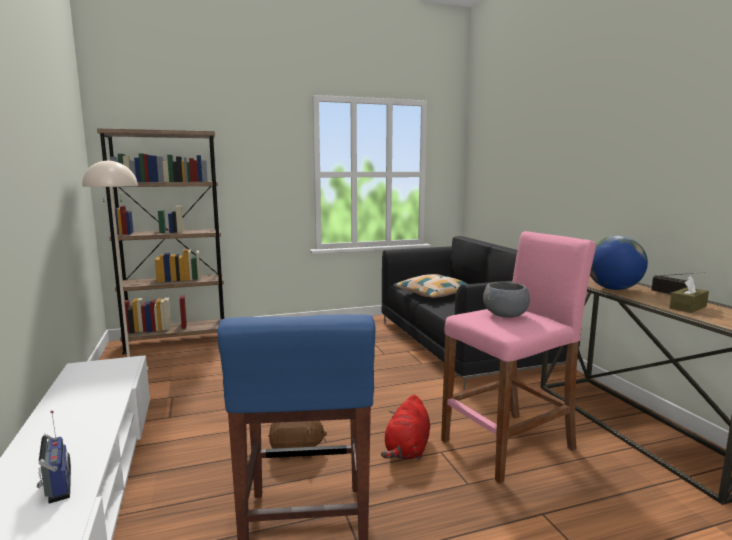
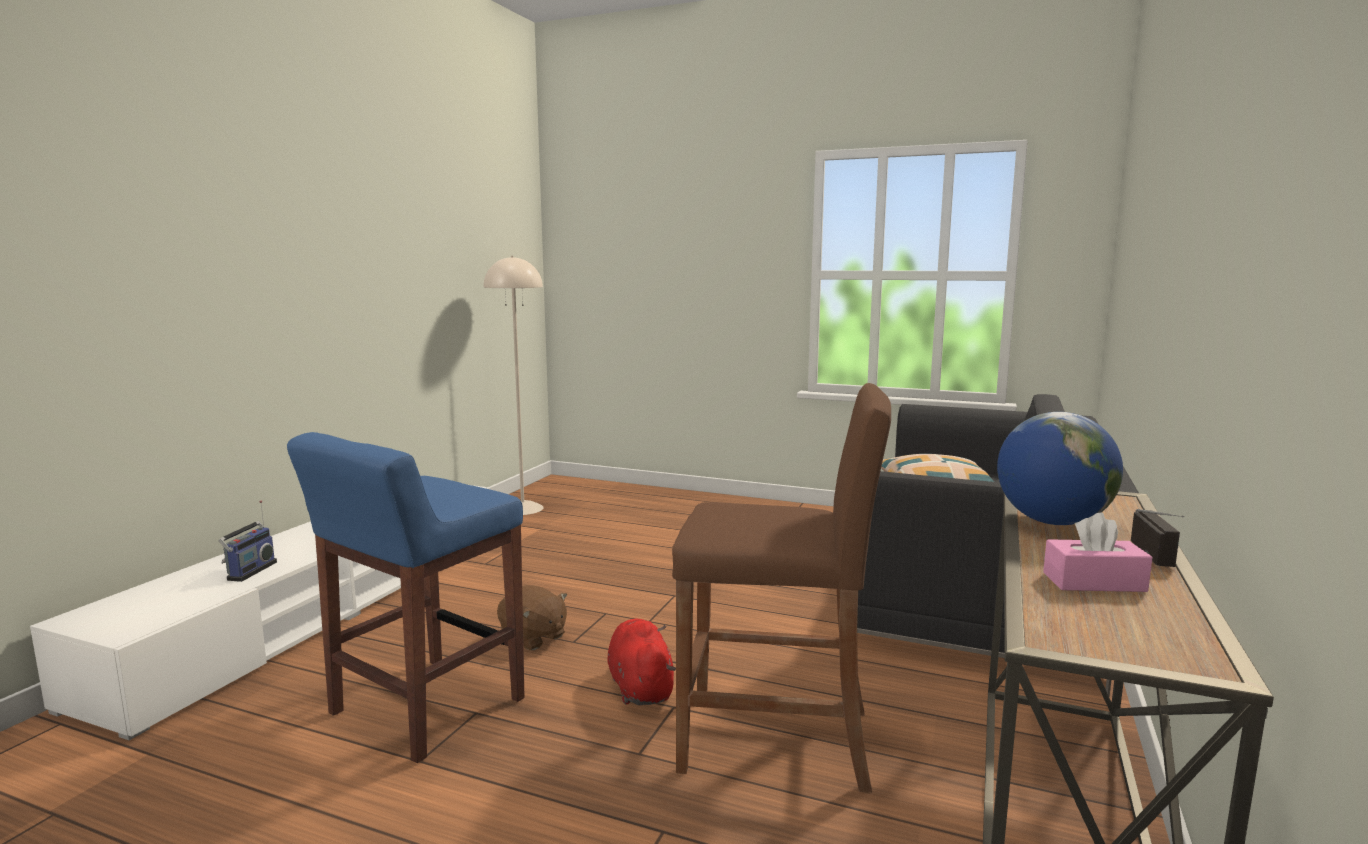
camera: 40 degrees right, 0 degrees up
brown bookcase [97,128,224,354] -> none
red plush toy [381,395,430,459] -> red plush toy turned 105 degrees clockwise [607,619,676,705]
pink stool [441,231,596,484] -> brown stool [672,383,891,793]
grey bowl [483,282,530,318] -> none
brown tissue box [669,276,709,313] -> pink tissue box [1043,513,1153,592]

